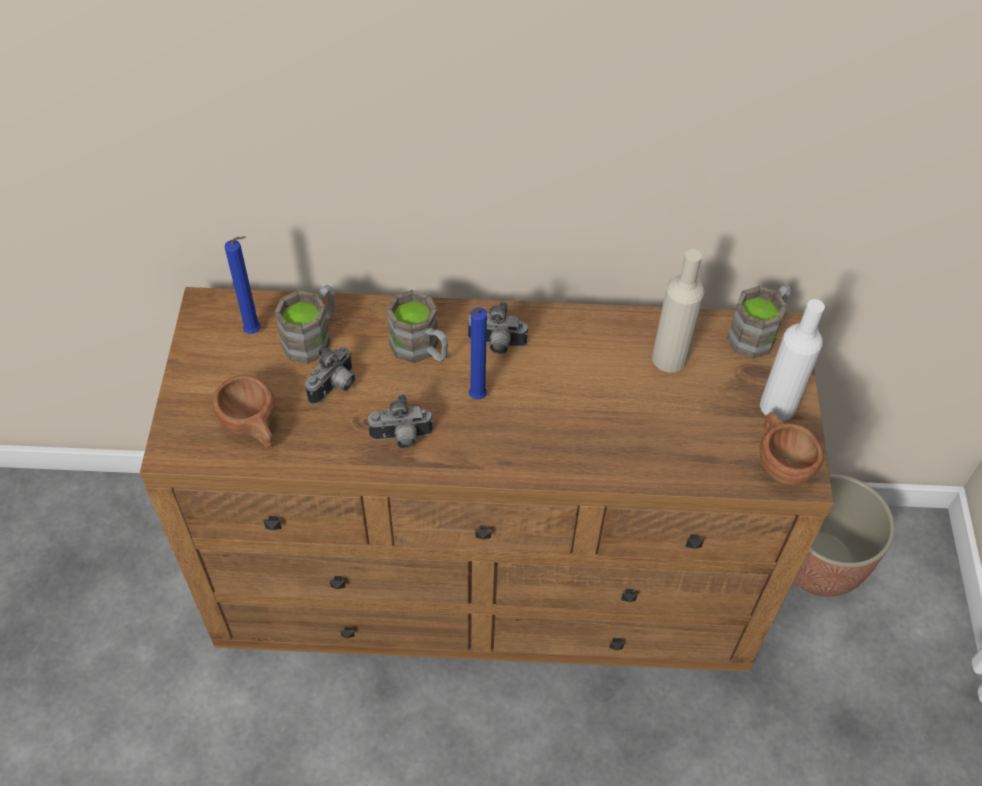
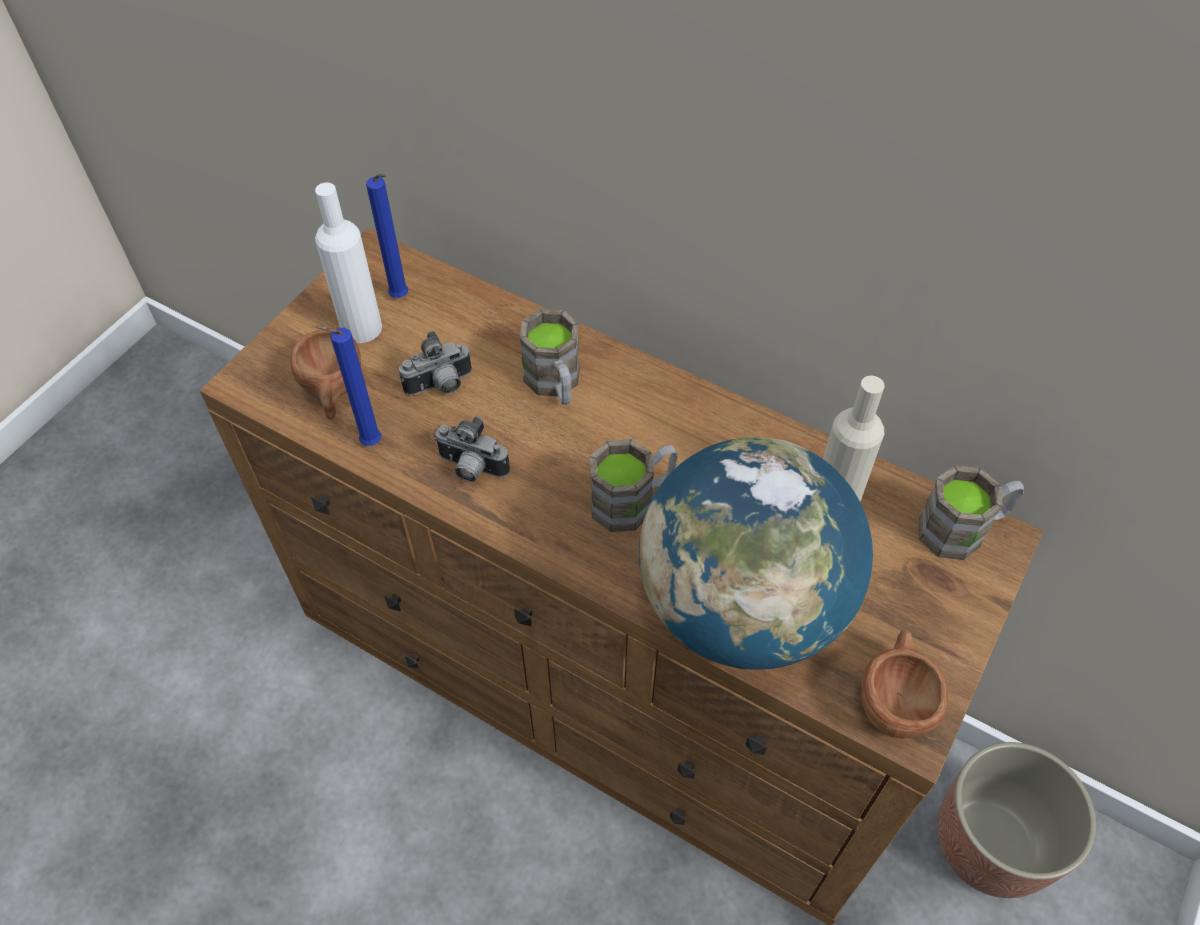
camera: 30 degrees right, 0 degrees up
brown mug [274,285,335,364] -> brown mug moved to [590,439,678,532]
camera [467,301,528,354] -> none
blue candle [468,308,487,399] -> blue candle moved to [315,326,381,446]
white bottle [760,299,825,421] -> white bottle moved to [315,182,382,343]
none -> globe [639,437,873,670]

